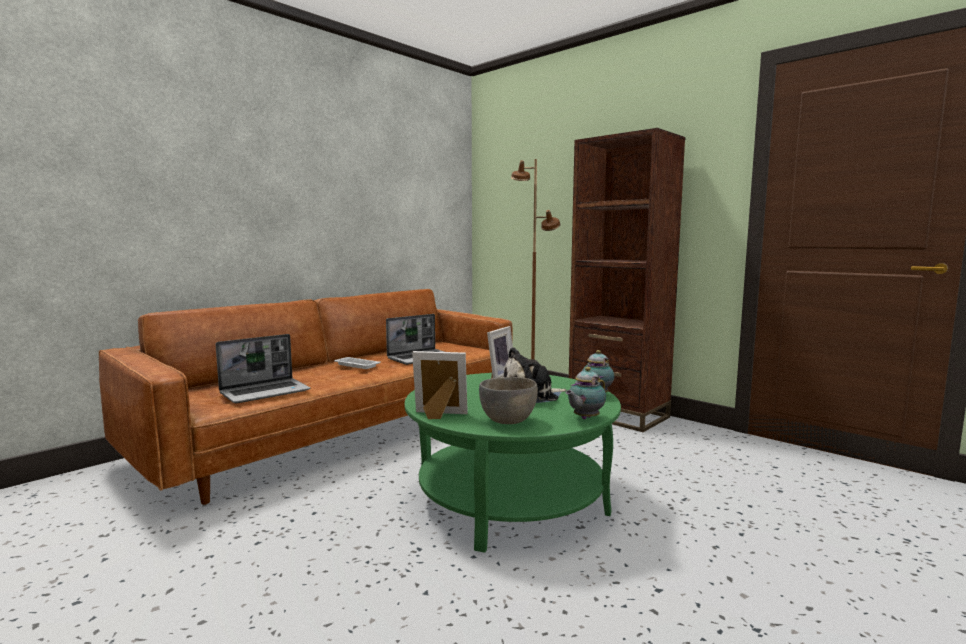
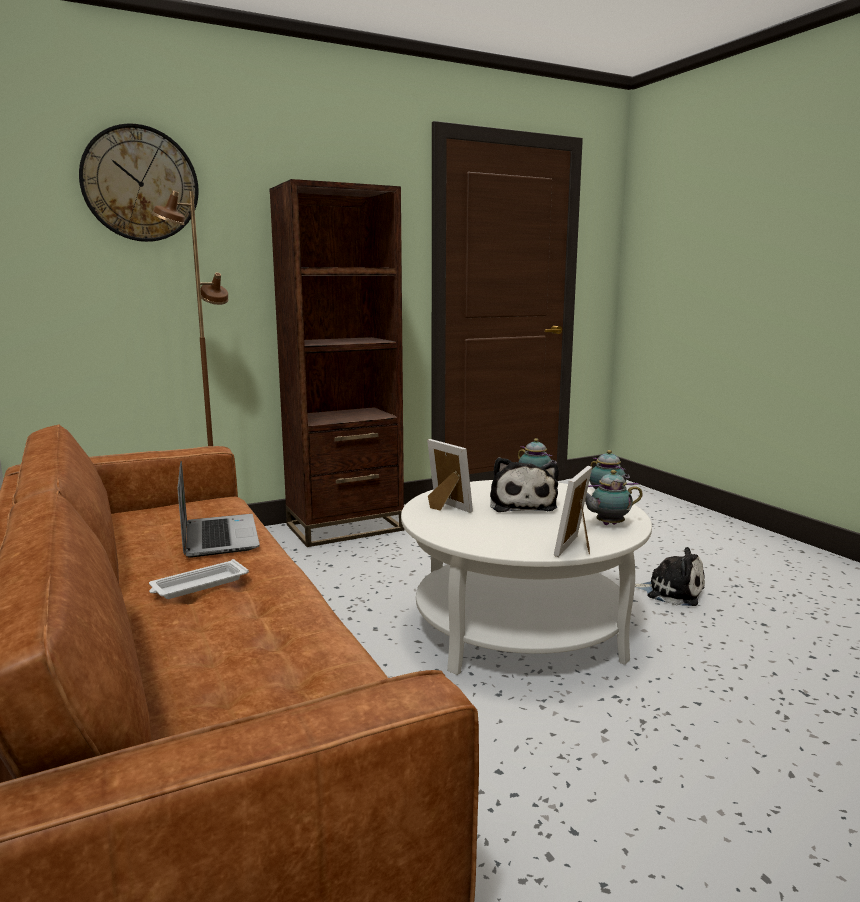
camera: 70 degrees left, 5 degrees up
laptop [215,334,310,403] -> none
green coffee table [404,373,621,553] -> white coffee table [401,480,652,675]
grey bowl [479,377,538,424] -> teapot [585,470,643,525]
none -> wall clock [79,124,199,242]
none -> plush toy [635,547,705,606]

